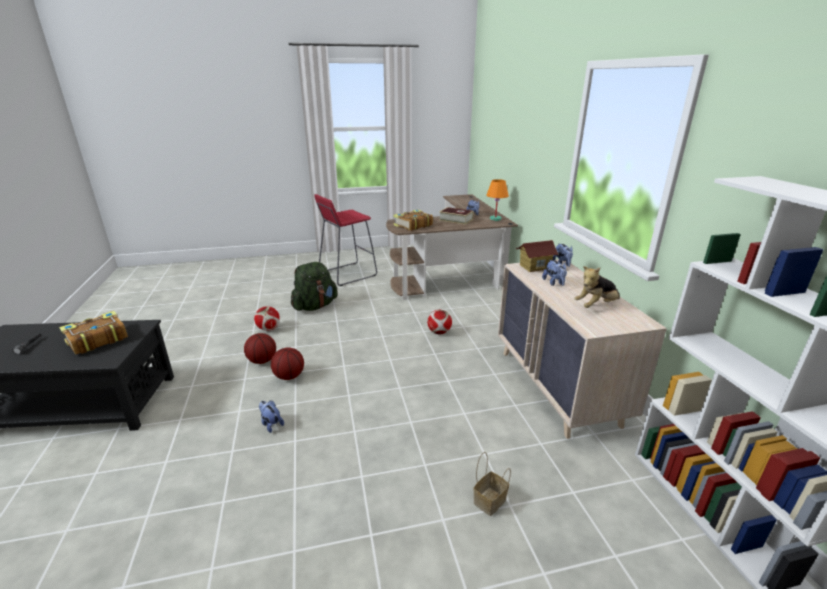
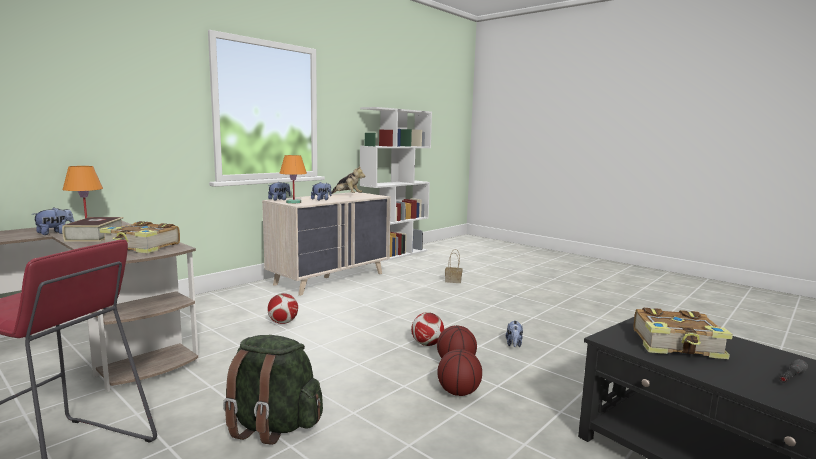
camera: 125 degrees left, 15 degrees down
football [254,306,280,331] -> football moved to [411,312,444,346]
toy house [515,240,559,272] -> orange table lamp [280,155,307,204]

